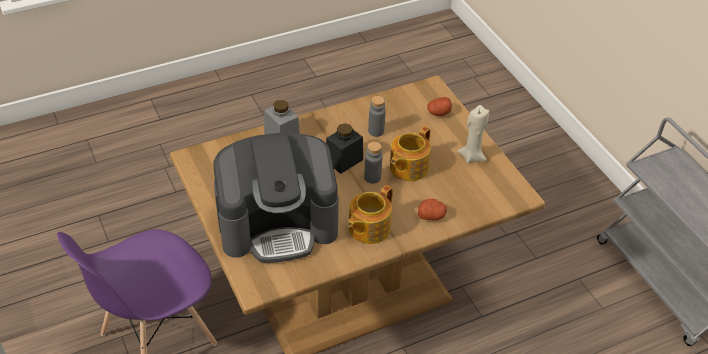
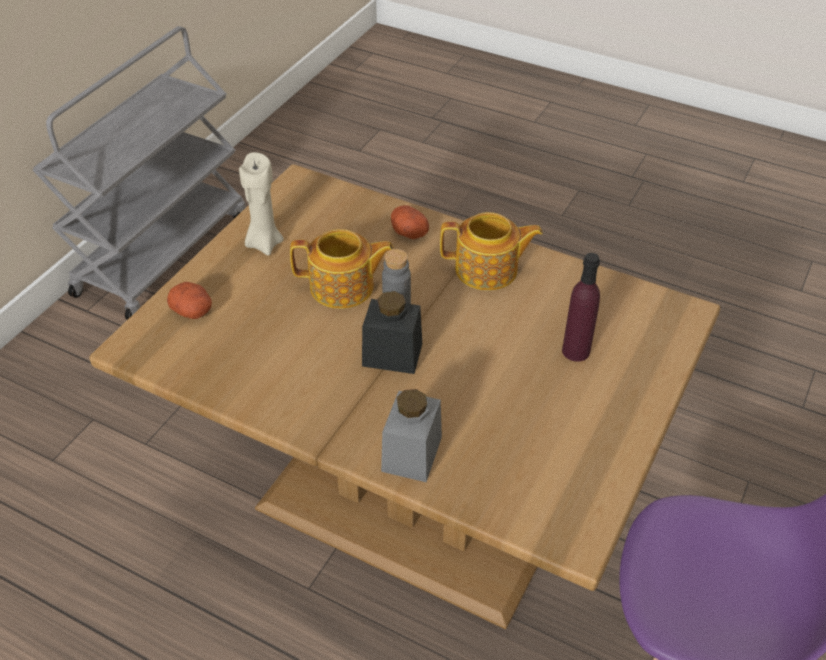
camera: 125 degrees left, 0 degrees up
coffee machine [213,133,339,263] -> purple bottle [562,253,600,362]
grey bottle [368,96,386,137] -> none

